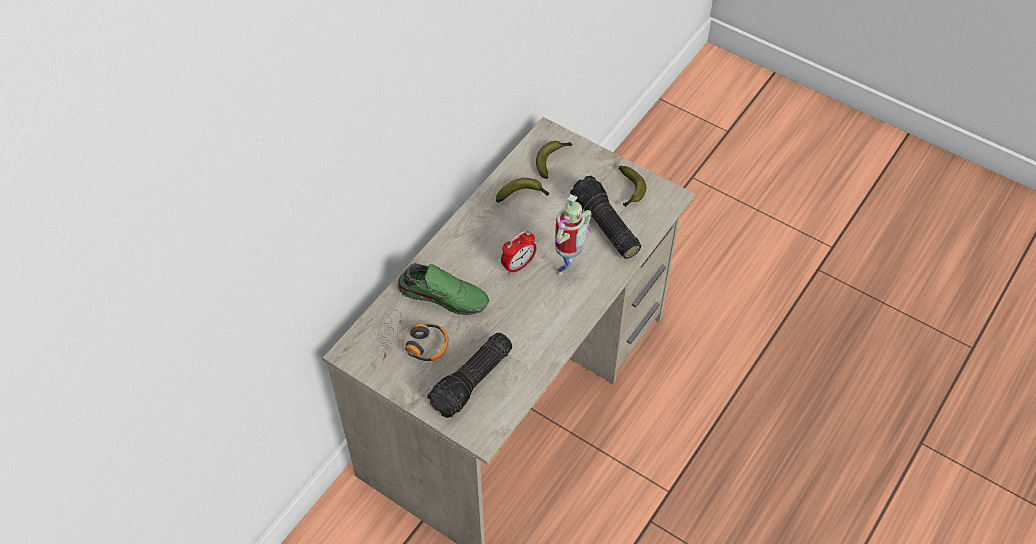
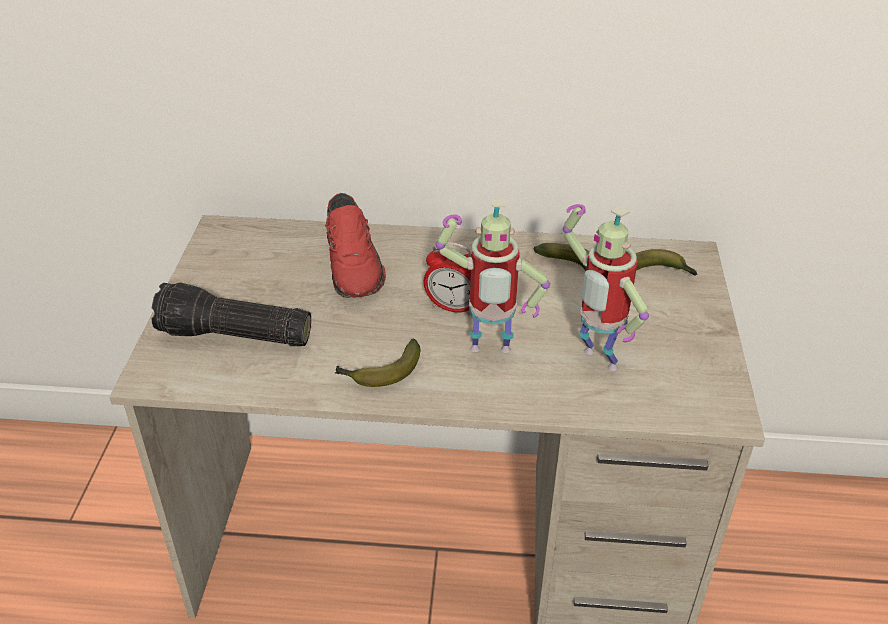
camera: 60 degrees right, 15 degrees down
headphones [377,309,448,361] -> none
green shoe [397,263,489,315] -> red shoe [325,193,386,298]
flashlight [570,176,641,259] -> toy robot [563,204,649,371]
banana [619,166,646,207] -> banana moved to [335,339,420,387]

